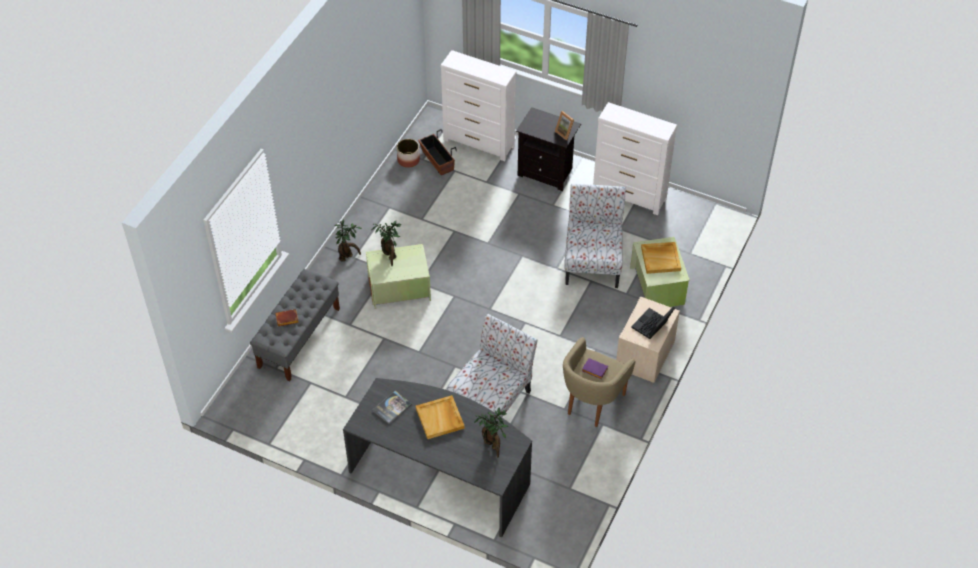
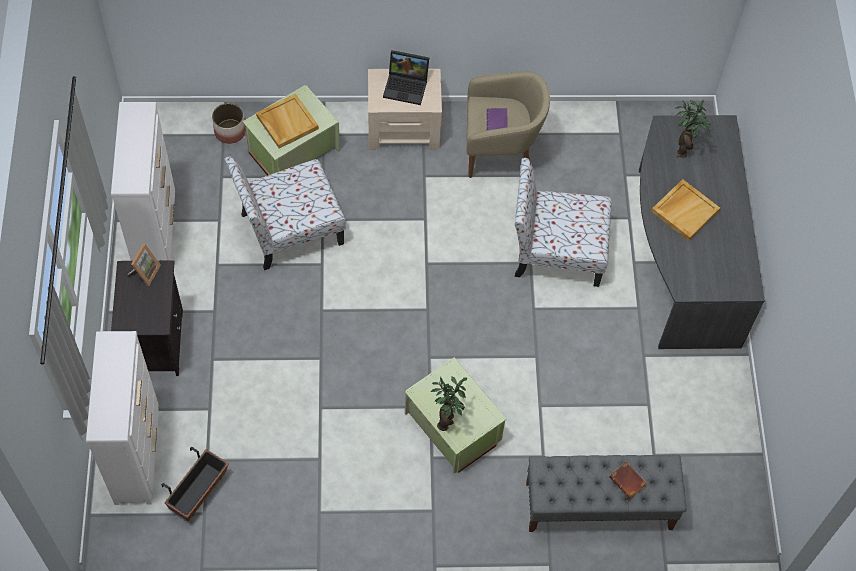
camera: 120 degrees left, 10 degrees up
potted plant [334,219,362,262] -> none
book [373,390,412,424] -> none
planter [397,139,420,168] -> planter moved to [212,103,246,144]

